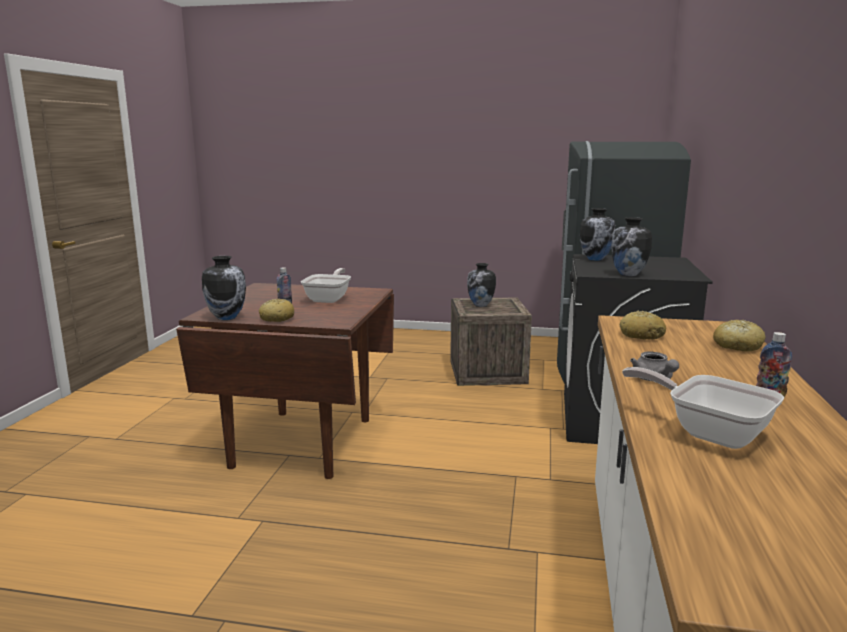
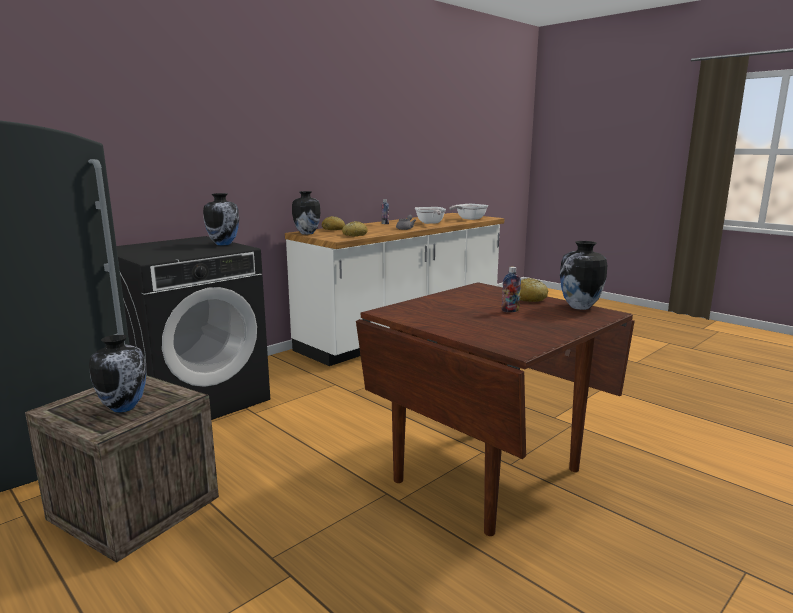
camera: 145 degrees left, 0 degrees up
frying pan [301,268,351,303] -> frying pan moved to [449,204,488,220]
vase [580,208,615,261] -> vase moved to [292,191,320,235]

